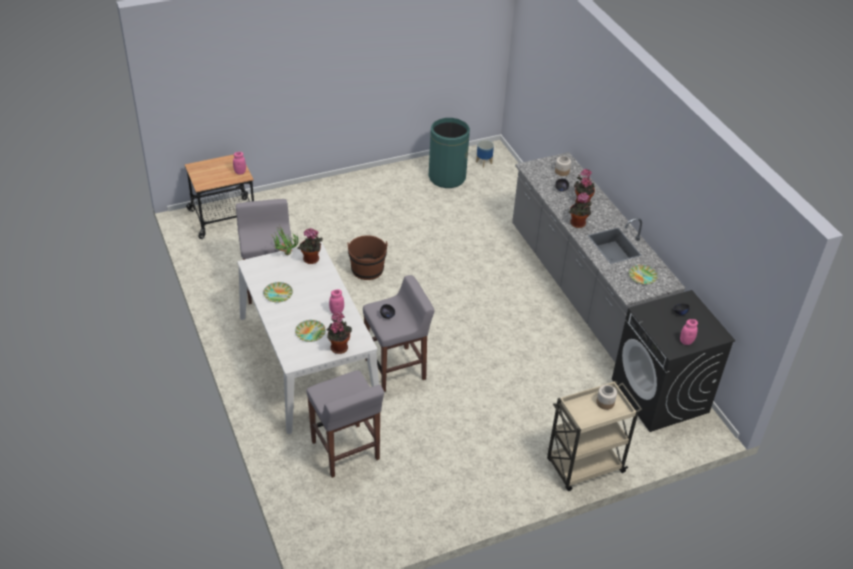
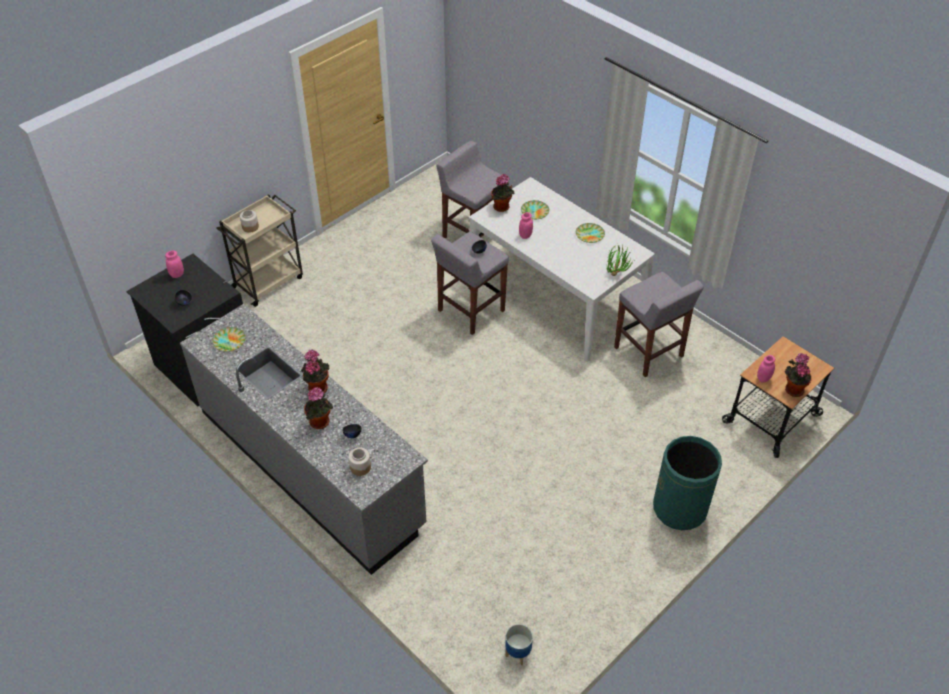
camera: 160 degrees right, 5 degrees up
potted plant [298,228,323,264] -> potted plant moved to [785,353,812,397]
brown bucket [347,235,387,280] -> none
green trash can [429,118,470,188] -> green trash can moved to [653,436,722,530]

